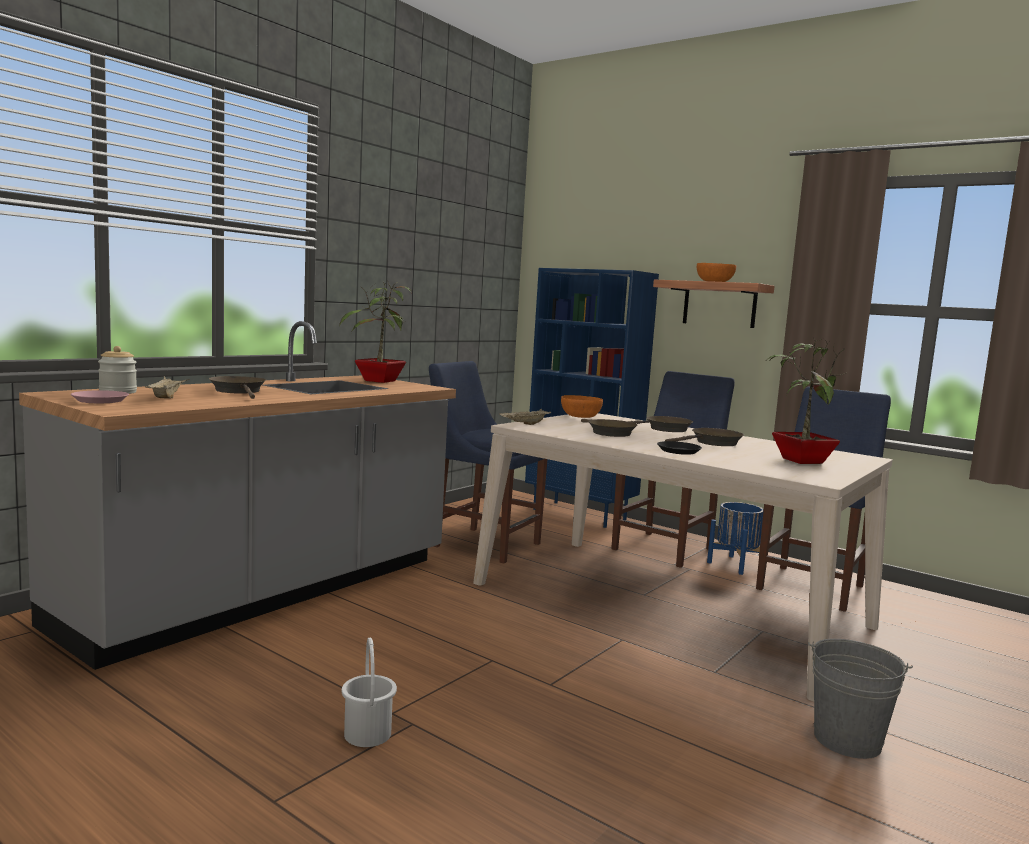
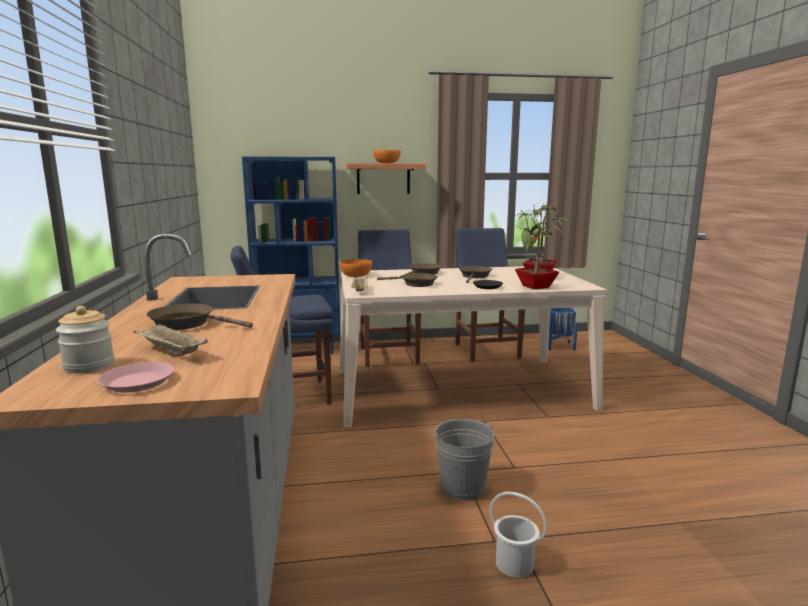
camera: 45 degrees left, 5 degrees up
potted plant [339,280,413,383] -> potted plant moved to [515,203,571,289]
blue planter [707,502,764,575] -> blue planter moved to [548,308,578,351]
grey bucket [808,639,913,759] -> grey bucket moved to [432,419,494,500]

